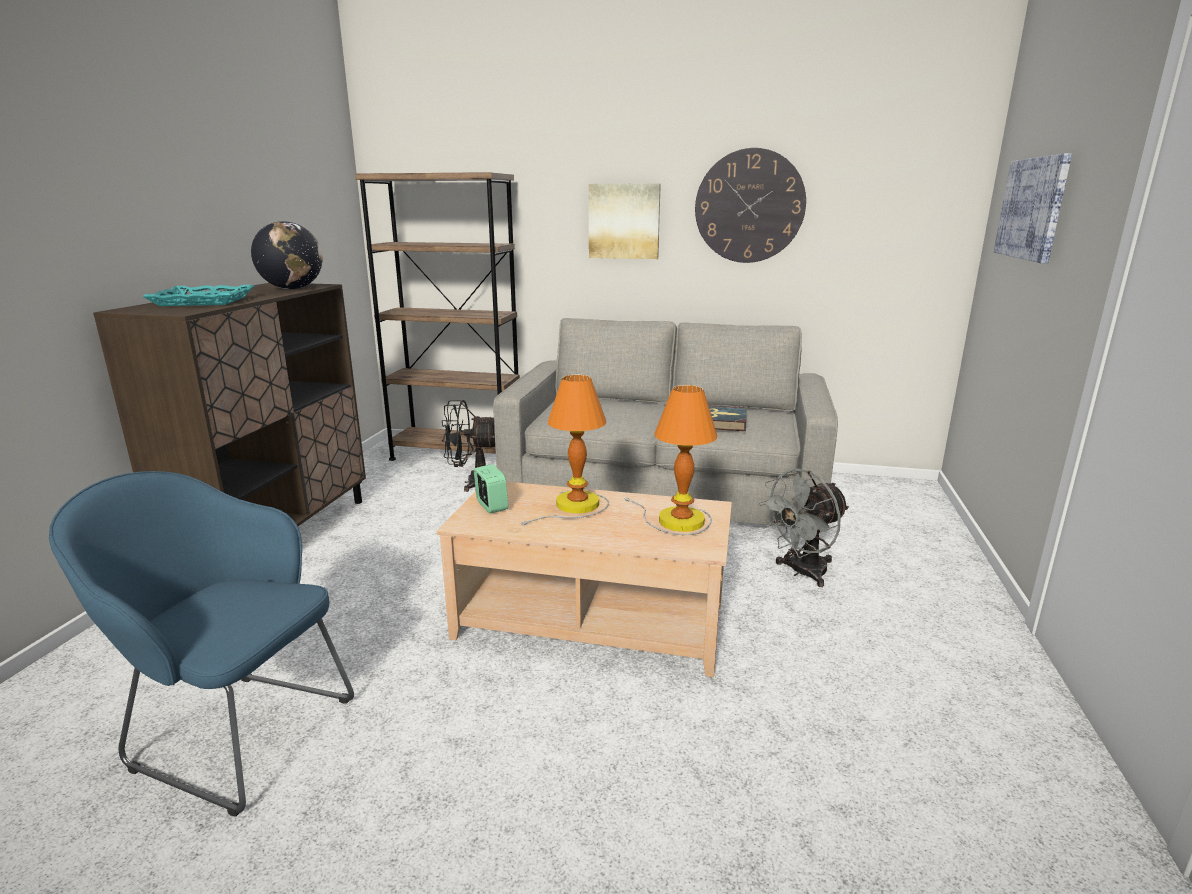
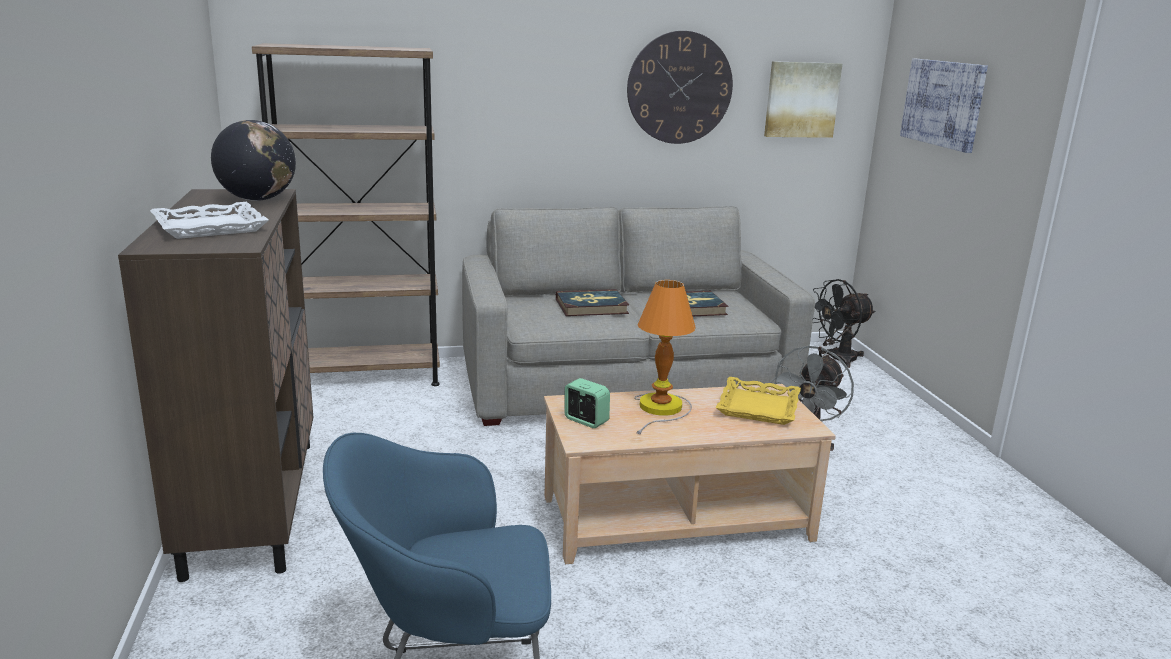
camera: 25 degrees left, 0 degrees up
turquoise tray [142,285,254,306] -> white tray [150,202,269,239]
black fan [441,400,495,492] -> black fan moved to [813,279,876,368]
picture [589,183,661,259] -> picture moved to [764,61,842,138]
table lamp [625,385,717,535] -> yellow tray [716,377,801,425]
none -> book [556,289,629,316]

